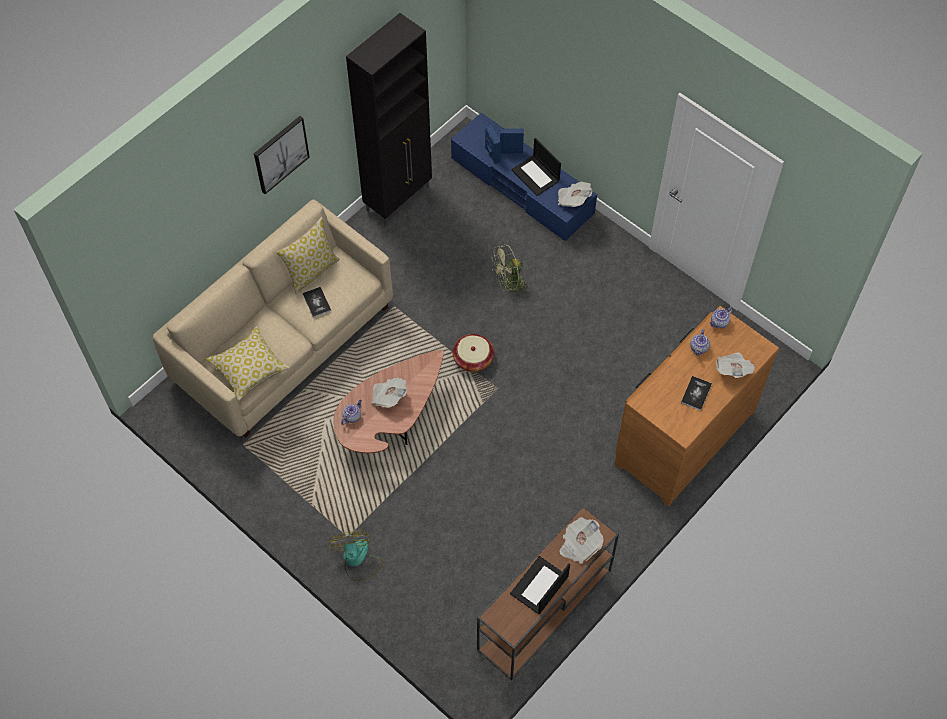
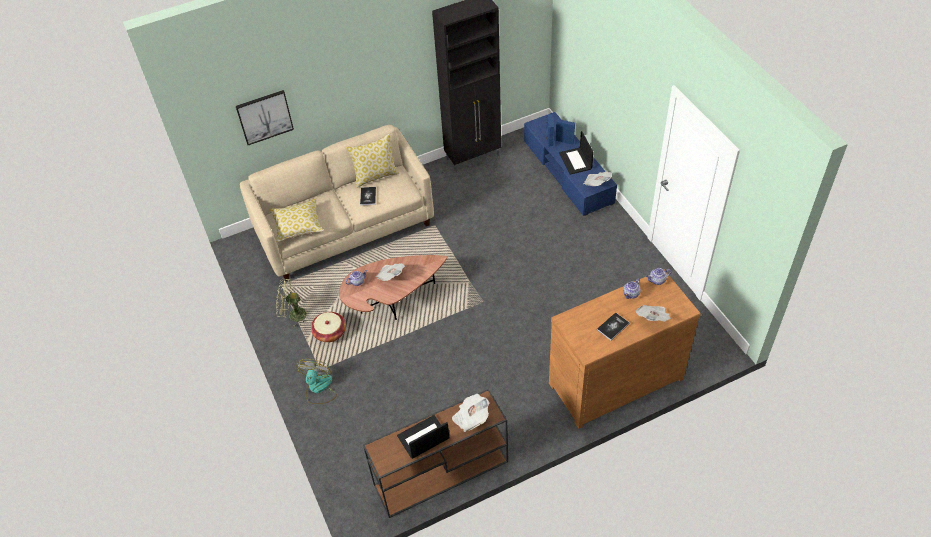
camera: 25 degrees right, 10 degrees down
picture [254,116,310,194] -> picture moved to [236,90,294,145]
basket [453,334,494,372] -> basket moved to [311,312,346,342]
green fan [492,244,531,298] -> green fan moved to [276,278,309,327]

